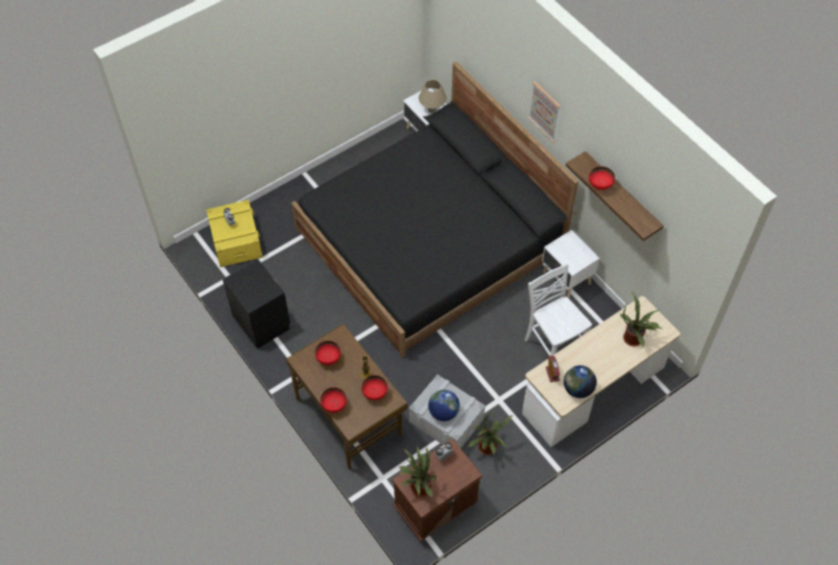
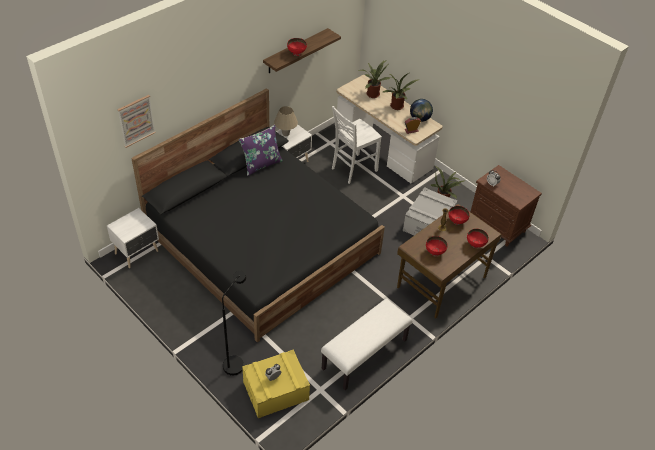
camera: 100 degrees left, 10 degrees down
black nightstand [222,259,290,349] -> white bench [321,298,412,390]
potted plant [397,446,437,497] -> potted plant moved to [383,73,420,110]
beige table lamp [419,79,447,113] -> beige table lamp moved to [274,106,298,136]
globe [428,390,460,421] -> none
picture [528,81,561,143] -> picture moved to [117,95,156,148]
none -> black floor lamp [222,271,246,376]
none -> purple pillow [239,125,283,176]

